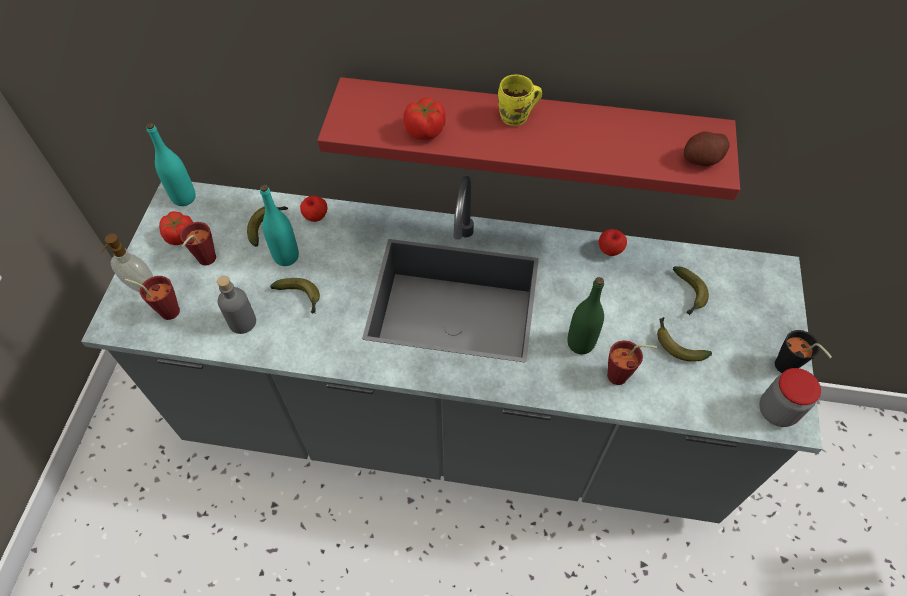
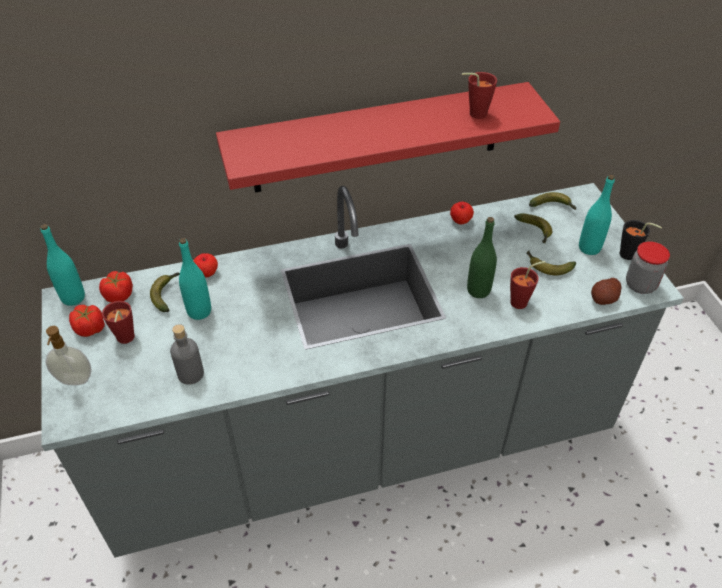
camera: 25 degrees left, 10 degrees down
red cup [125,276,180,320] -> red cup moved to [462,72,497,119]
banana [270,278,320,313] -> banana moved to [529,192,577,210]
tomato [403,97,446,140] -> tomato moved to [99,271,133,303]
yellow mug [498,74,543,126] -> none
potato [684,131,730,166] -> potato moved to [591,278,621,305]
none -> turquoise bottle [579,175,615,255]

